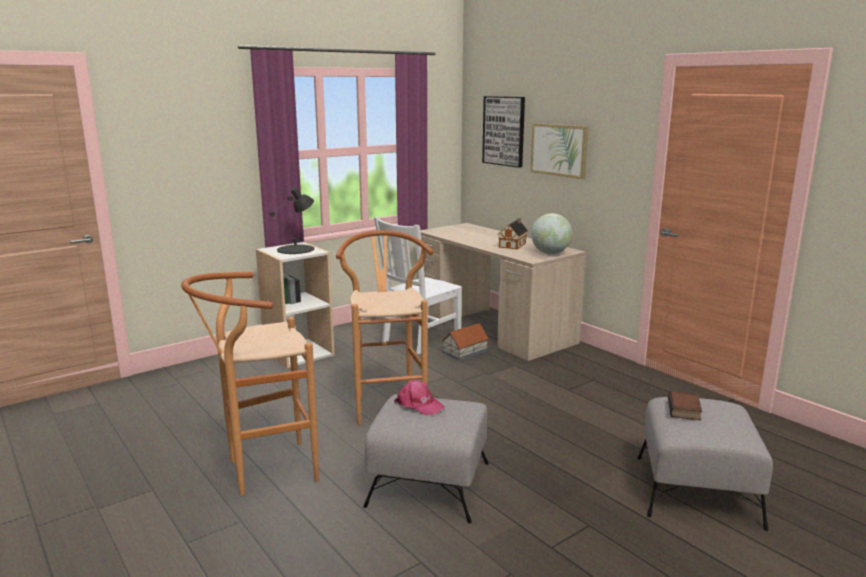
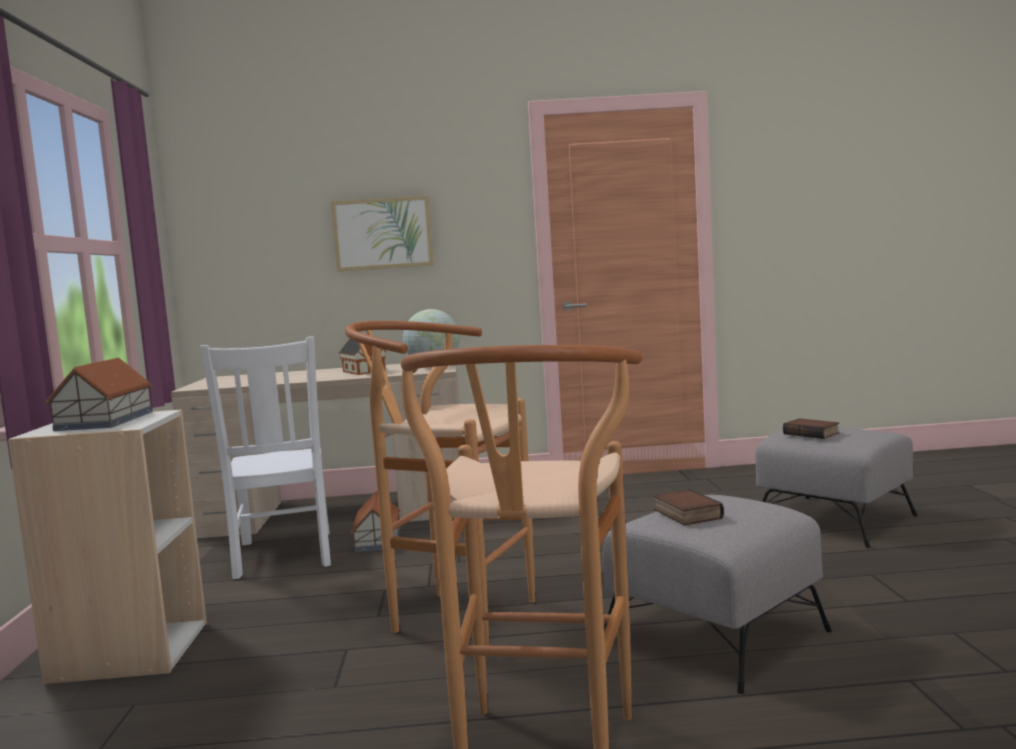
camera: 55 degrees left, 10 degrees down
black table lamp [269,187,314,254] -> toy house [45,358,153,431]
pink cap [394,380,445,416] -> book [653,489,724,525]
picture [482,96,525,168] -> none

